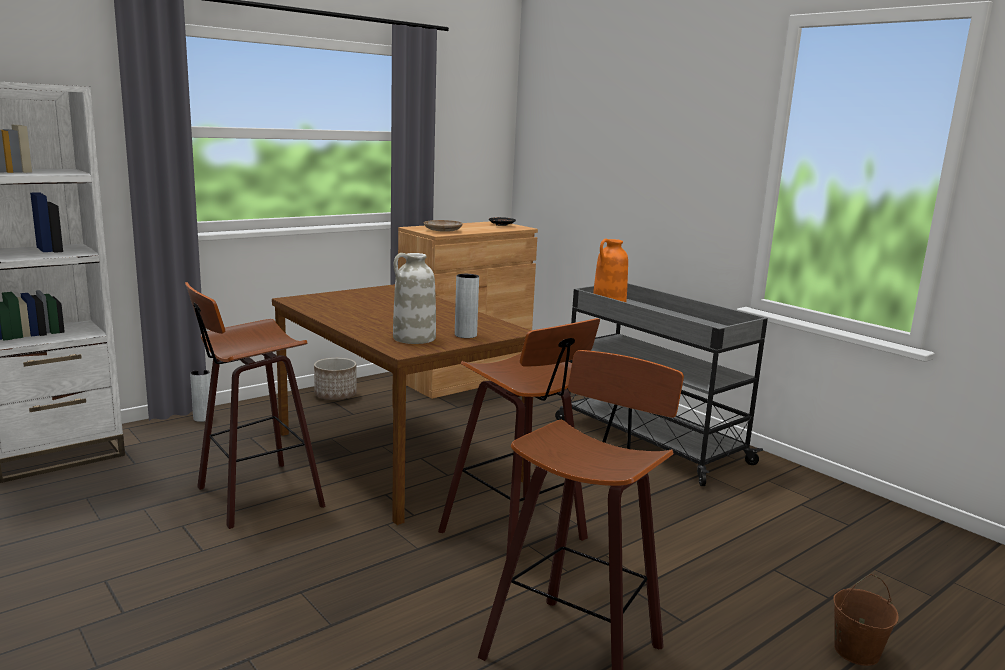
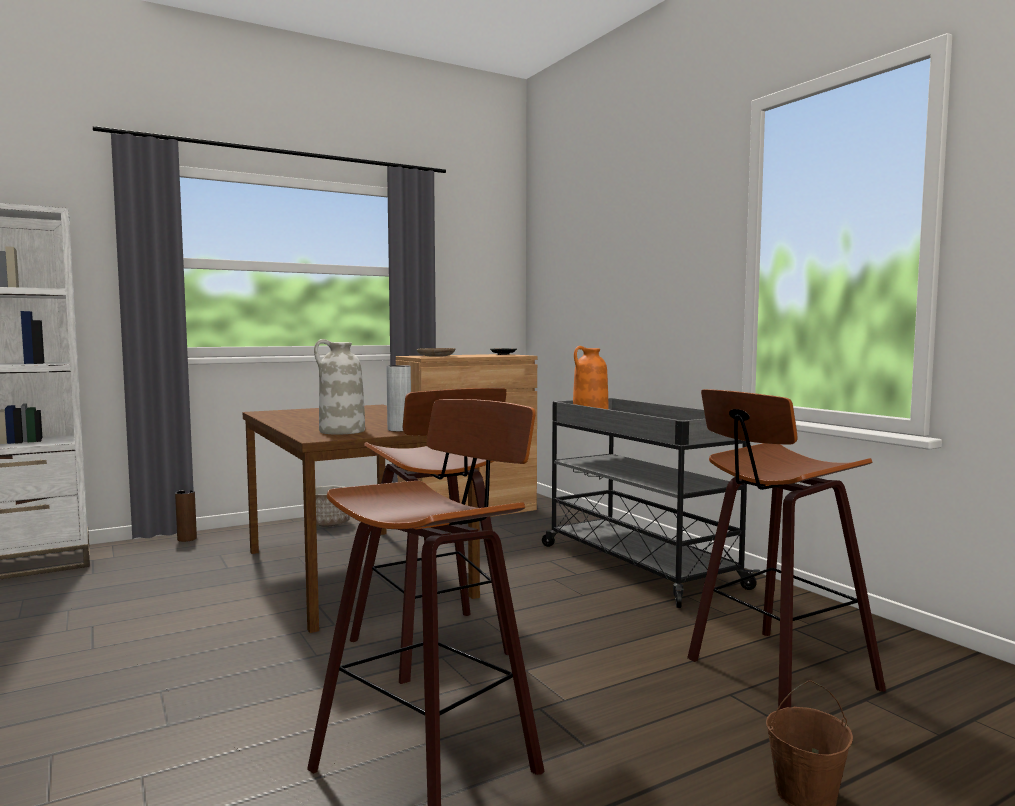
camera: 10 degrees right, 10 degrees down
stool [185,282,326,529] -> stool moved to [687,389,886,710]
grey vase [190,370,210,422] -> brown vase [175,490,197,542]

